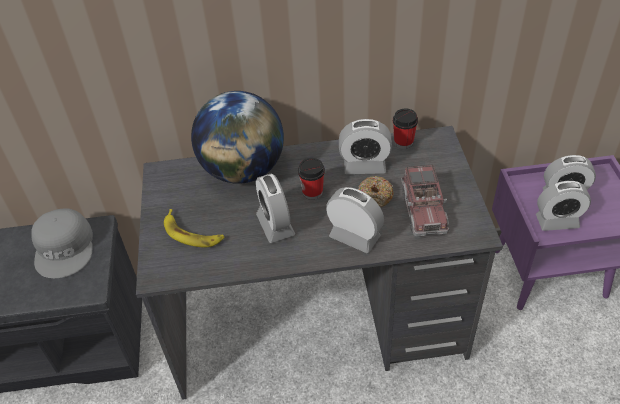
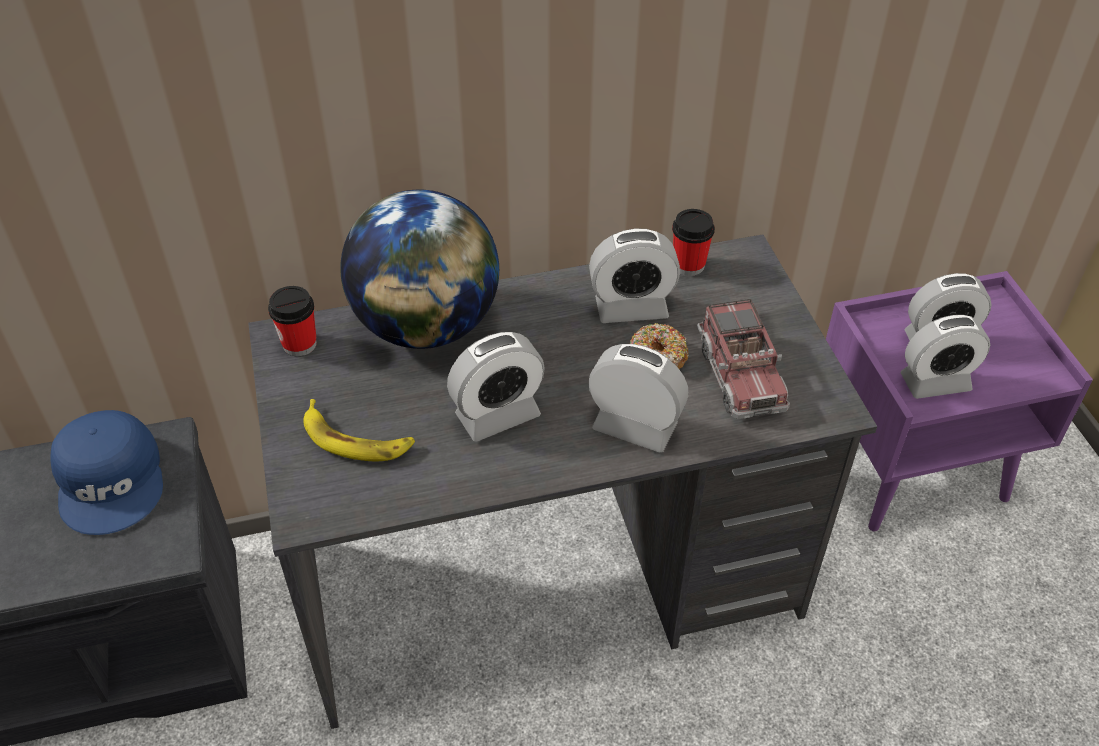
camera: 10 degrees left, 0 degrees up
grey cap [31,208,93,278] -> blue cap [50,410,163,535]
alarm clock [256,174,295,243] -> alarm clock turned 90 degrees counterclockwise [447,332,545,442]
cup [298,158,325,200] -> cup moved to [268,286,317,356]

